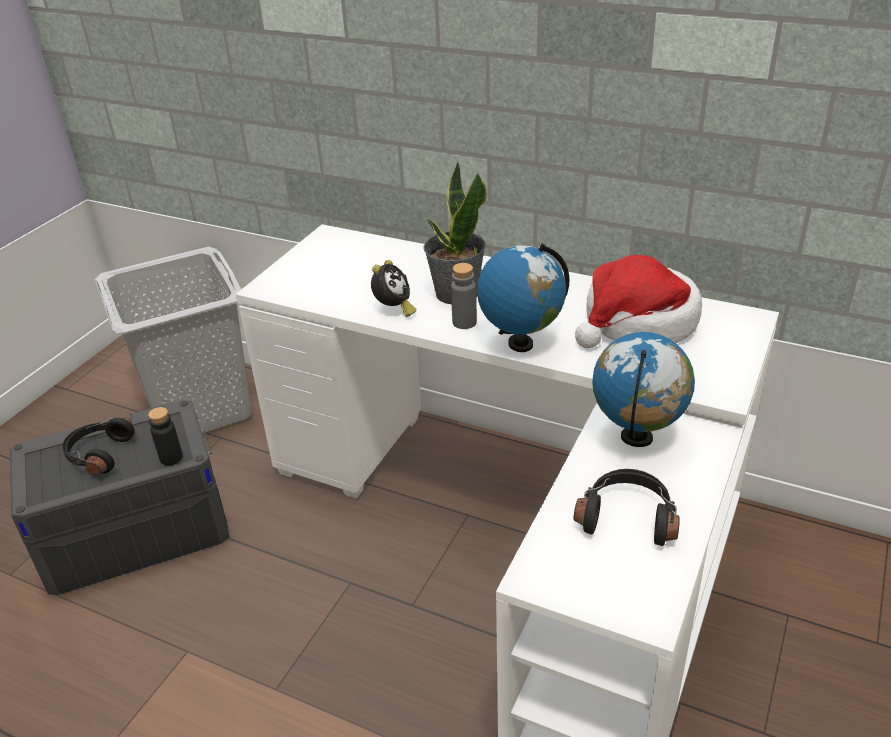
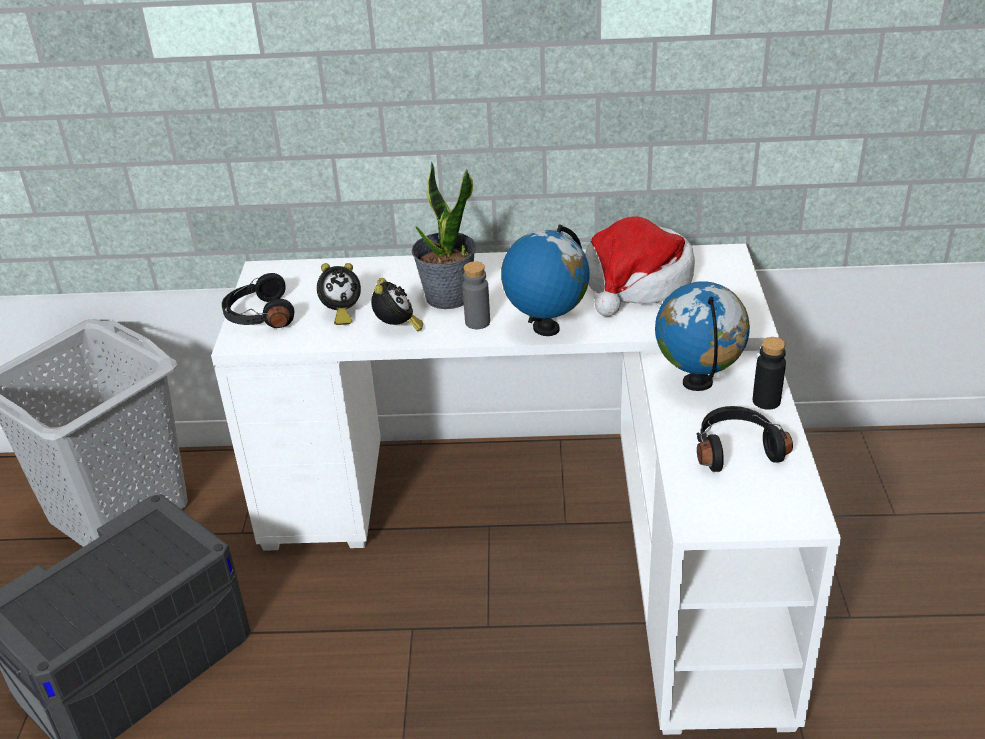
camera: 25 degrees left, 0 degrees up
black headphones [62,417,135,475] -> black headphones moved to [222,273,294,328]
black bottle [148,407,183,465] -> black bottle moved to [753,337,786,410]
none -> alarm clock [317,263,361,325]

